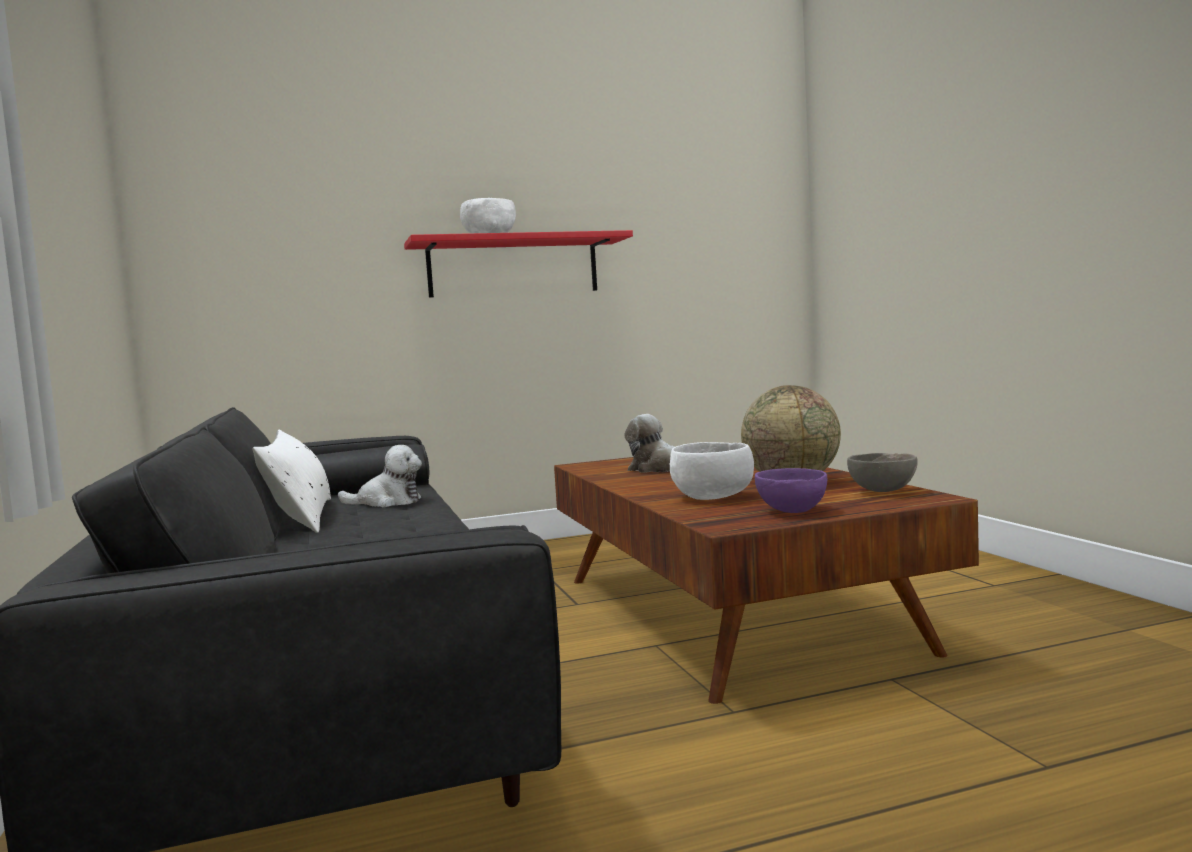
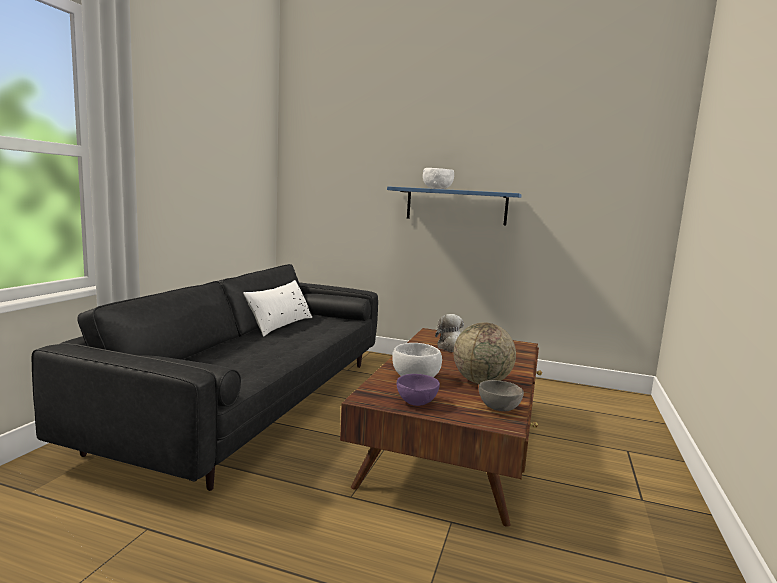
camera: 35 degrees right, 5 degrees up
plush toy [338,445,422,507] -> none
red shelf [404,230,633,298] -> blue shelf [387,186,522,225]

